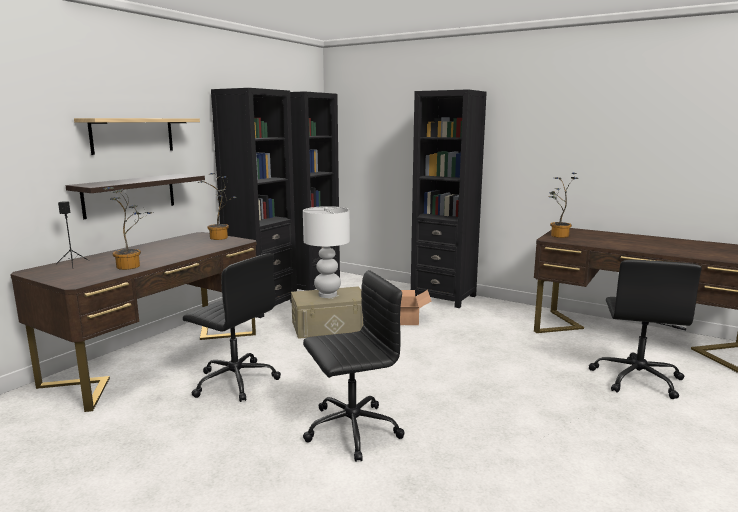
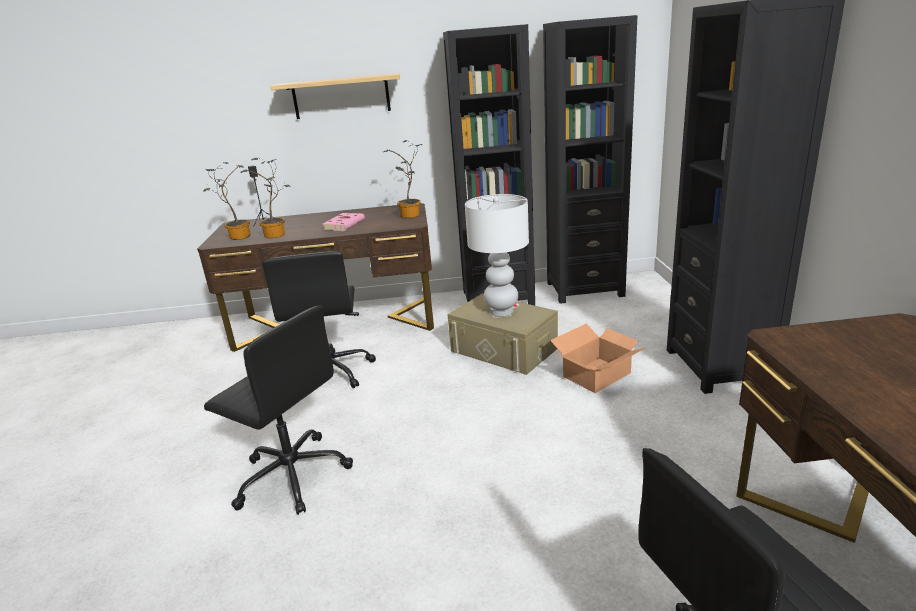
camera: 55 degrees right, 10 degrees up
shelf [66,174,205,219] -> none
potted plant [549,173,579,238] -> potted plant moved to [203,162,251,240]
none -> pink book [323,213,365,231]

